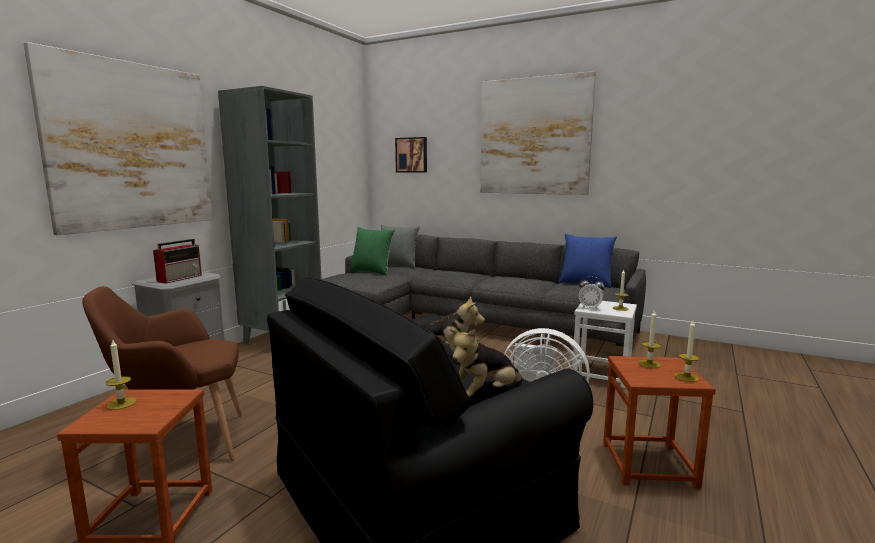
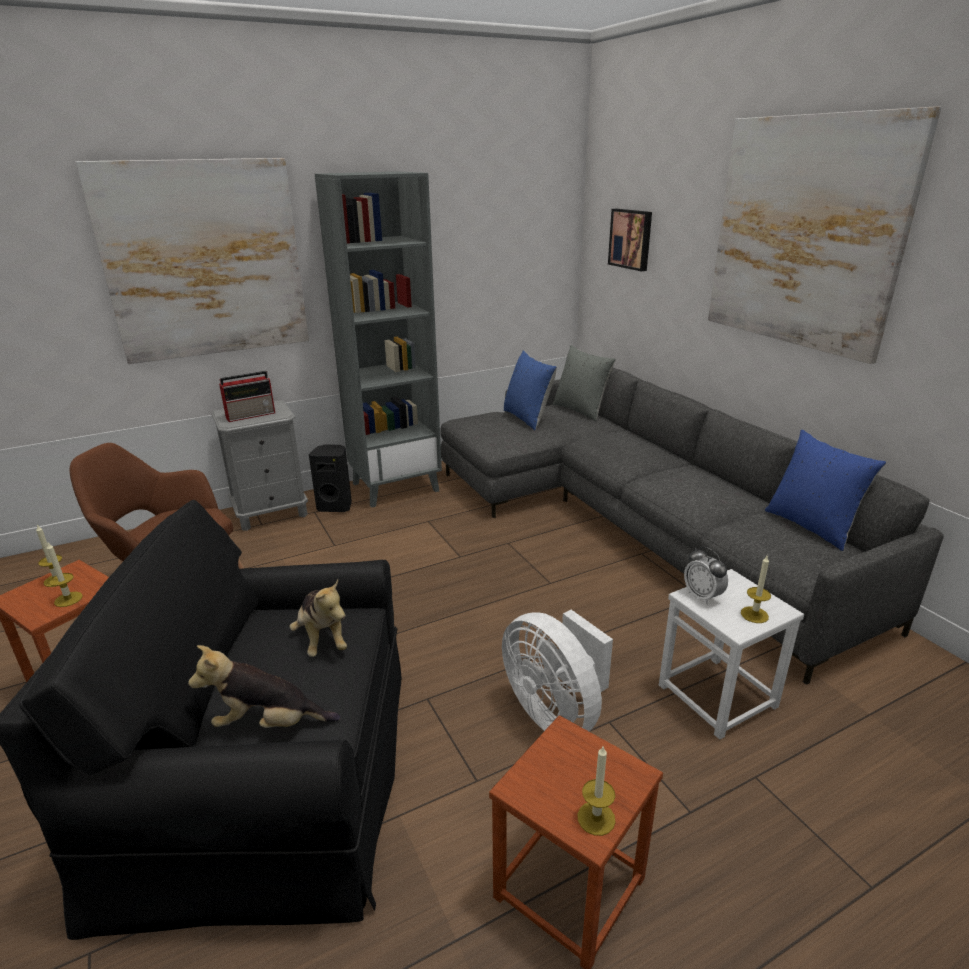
camera: 35 degrees right, 15 degrees up
green pillow [349,227,395,275] -> blue pillow [504,350,557,431]
candle [638,310,661,368] -> candle moved to [47,543,82,607]
none -> black speaker [309,444,352,512]

